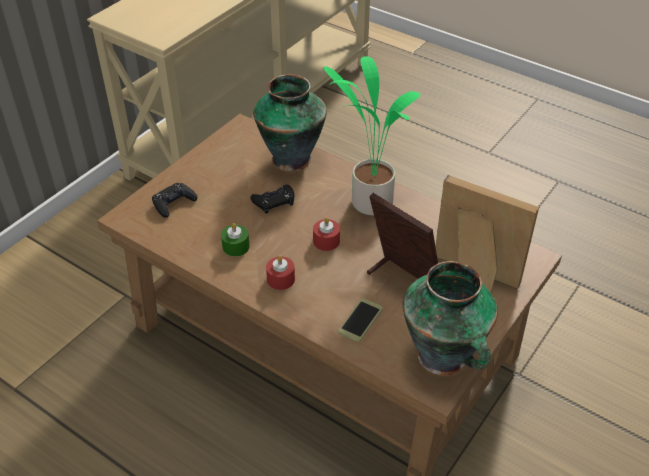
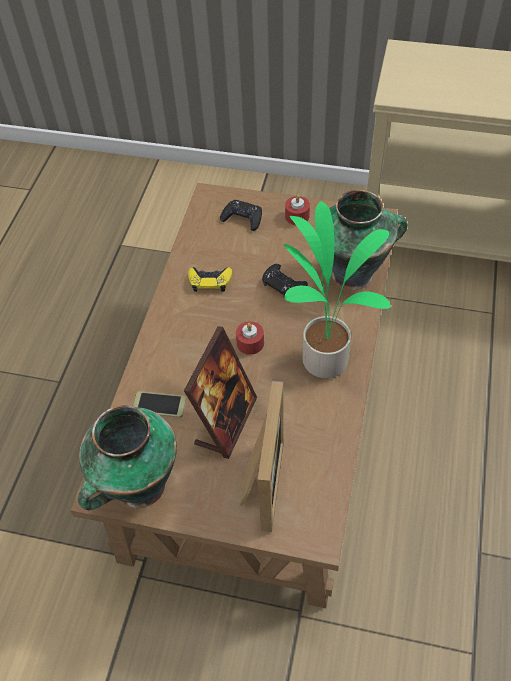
camera: 70 degrees right, 10 degrees up
green candle [221,223,249,257] -> yellow game controller [188,267,232,292]
red candle [266,255,295,290] -> red candle moved to [285,195,310,225]

